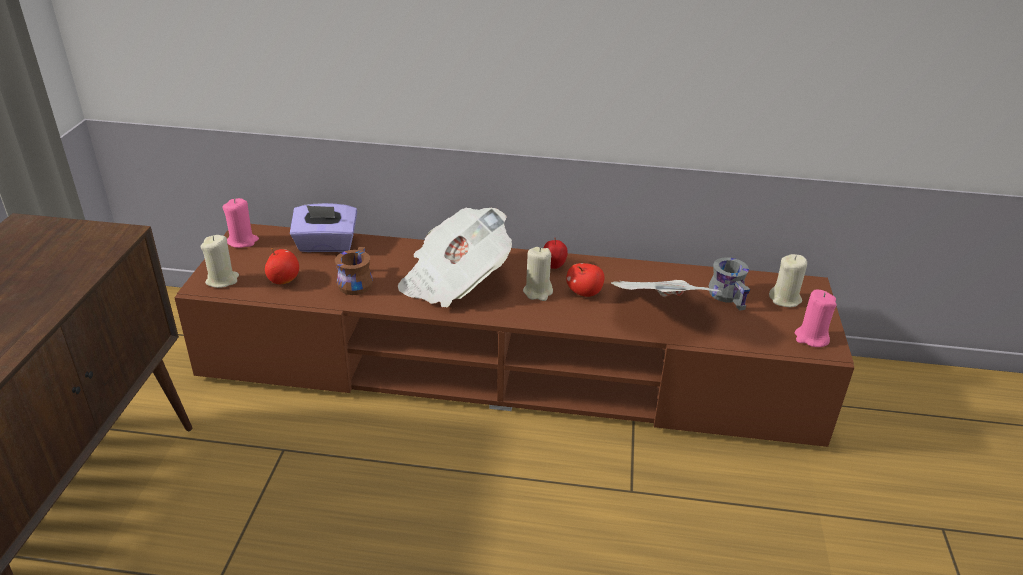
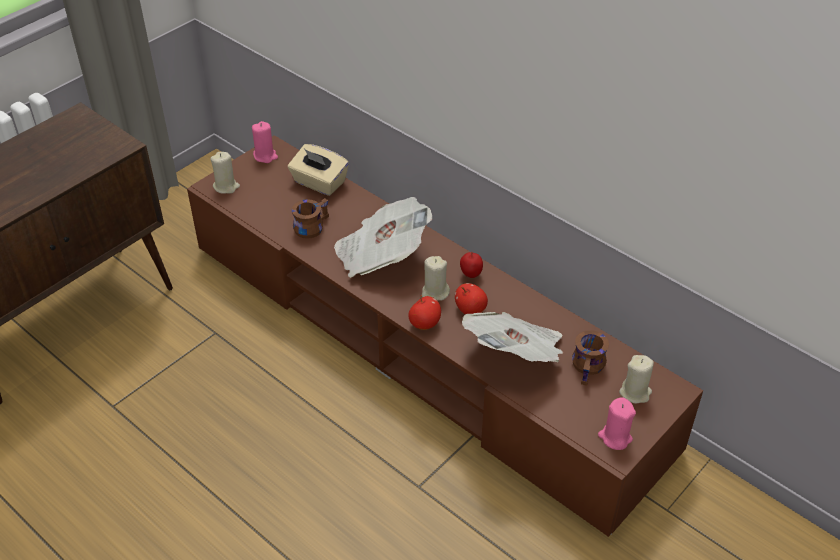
camera: 35 degrees right, 10 degrees up
apple [265,248,299,284] -> apple moved to [408,295,441,330]
purple tissue box [290,203,357,252] -> beige tissue box [288,144,349,196]
grey mug [709,257,750,311] -> brown mug [572,330,609,386]

